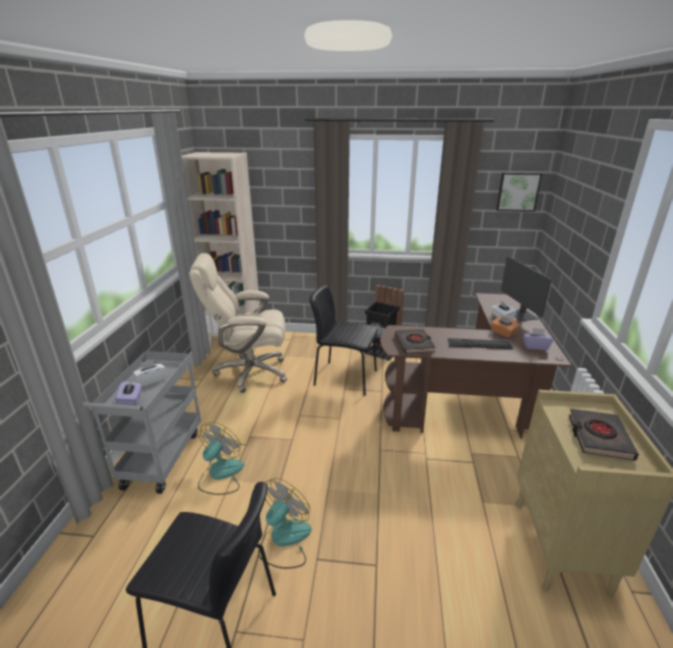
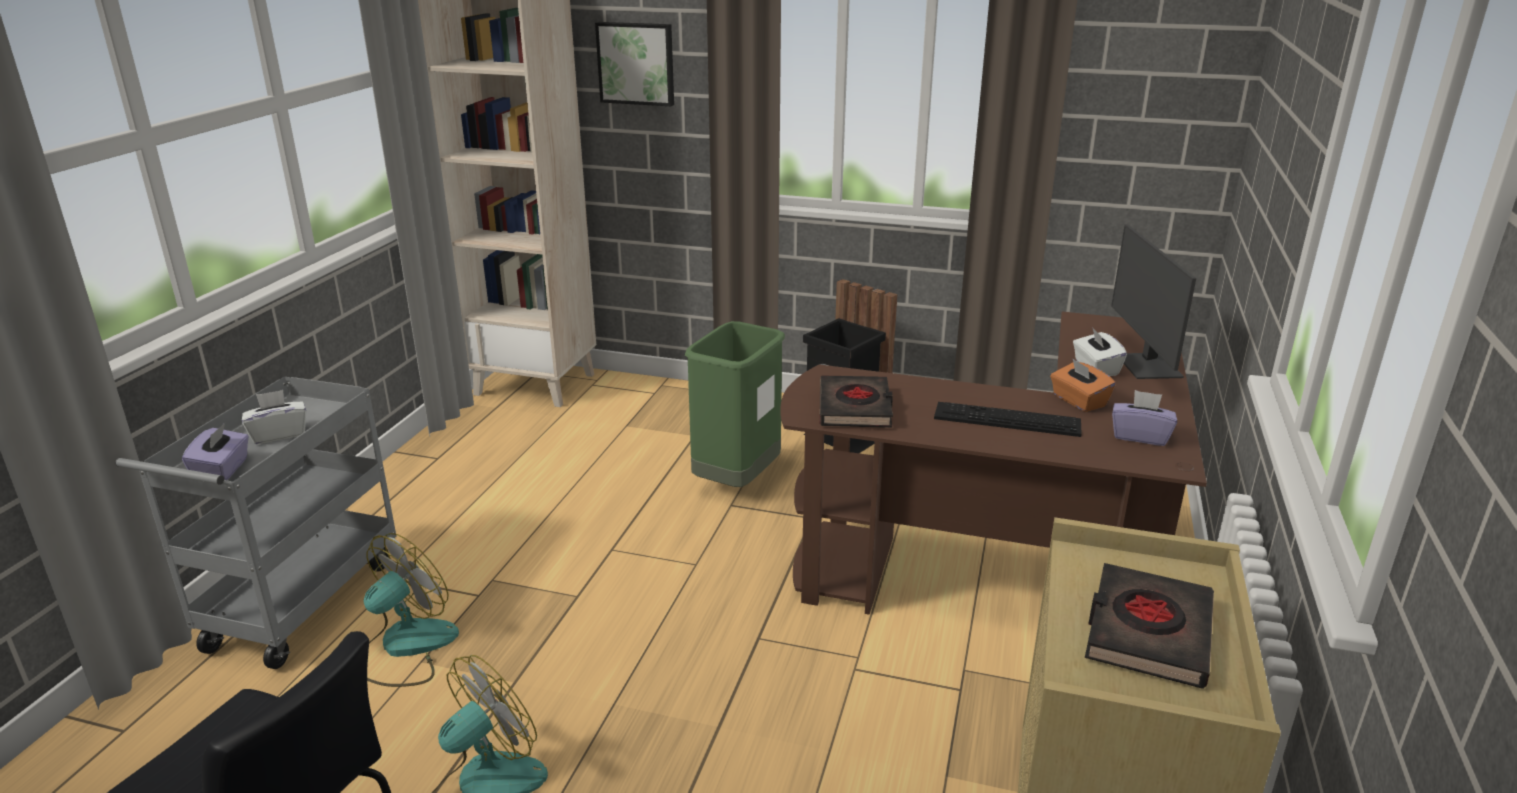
camera: 10 degrees right, 0 degrees up
beige office chair [189,253,287,393] -> none
black chair [309,285,378,396] -> green trash can [685,321,785,487]
picture [496,172,542,212] -> picture moved to [595,22,674,106]

